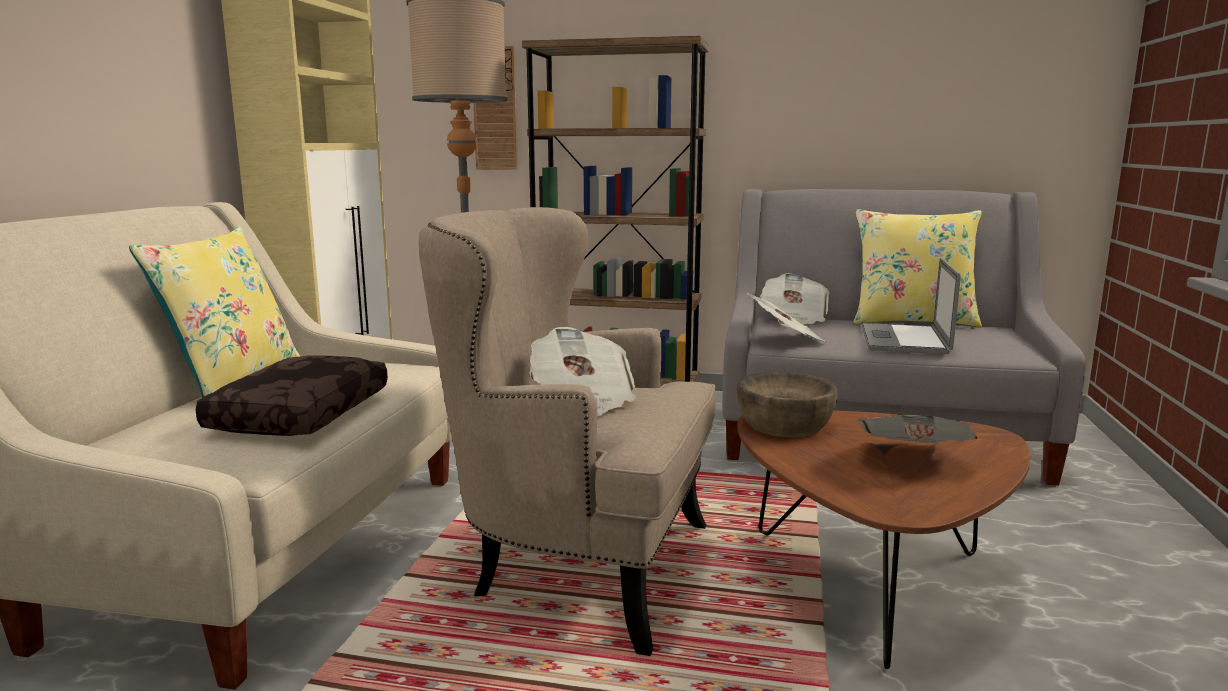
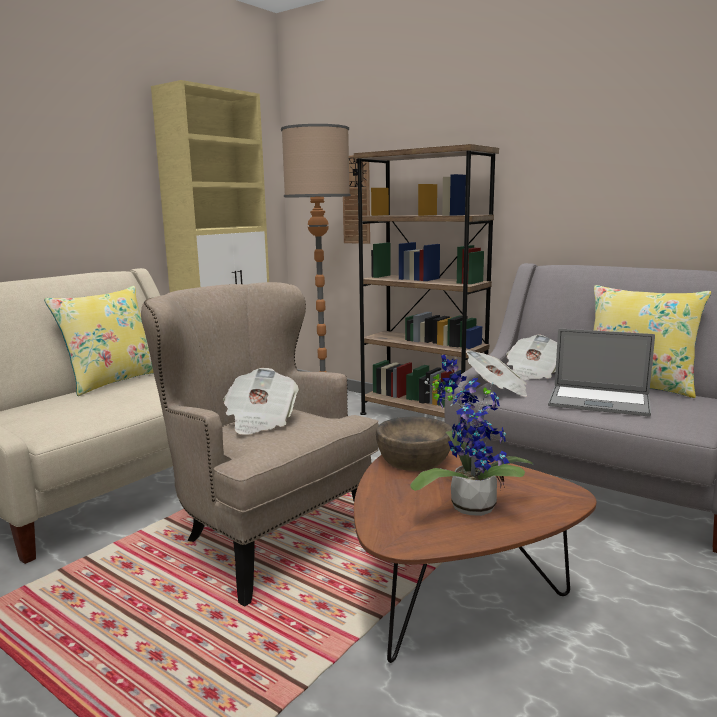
camera: 25 degrees right, 0 degrees up
brown pillow [196,356,388,436] -> none
newspaper [857,415,978,443] -> potted plant [410,355,534,516]
laptop [862,258,961,354] -> laptop turned 105 degrees counterclockwise [548,328,655,417]

